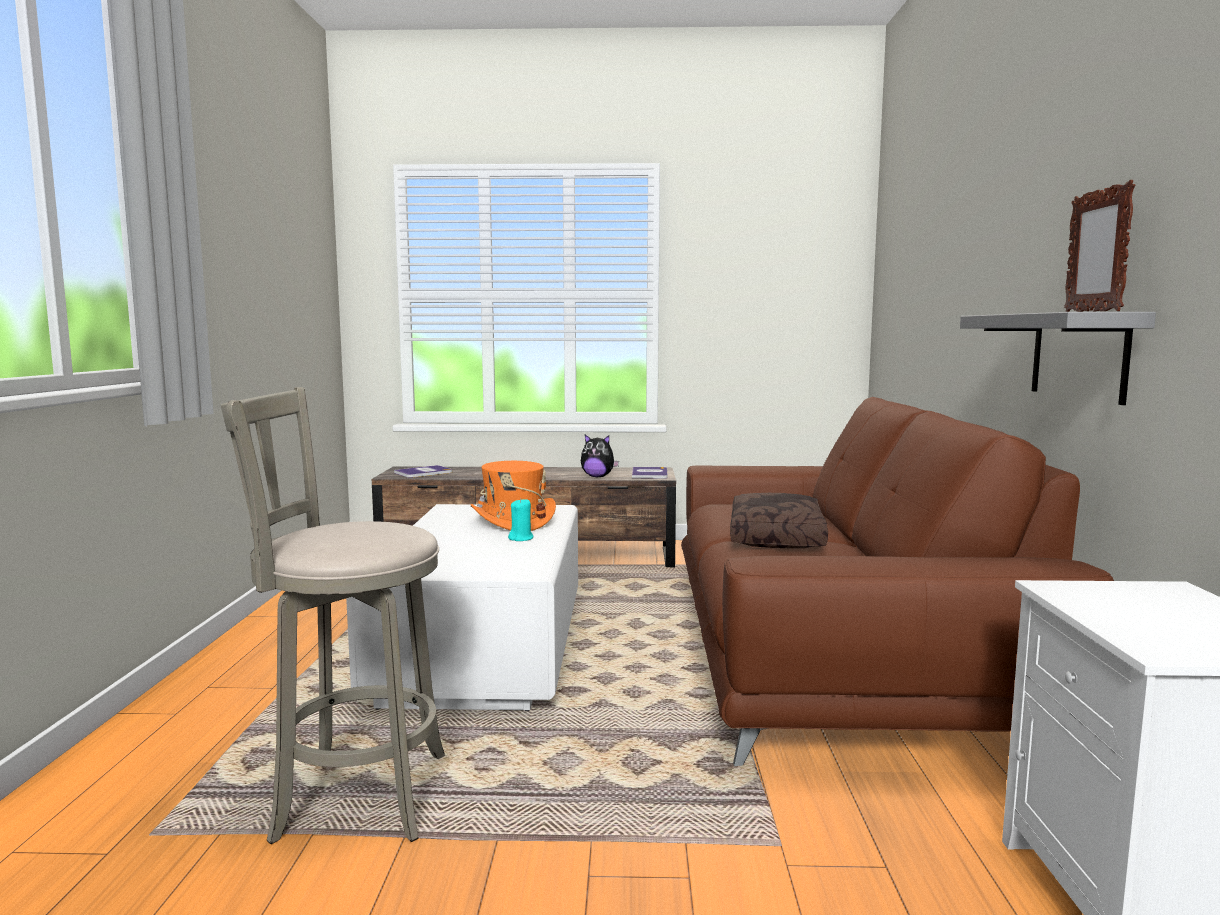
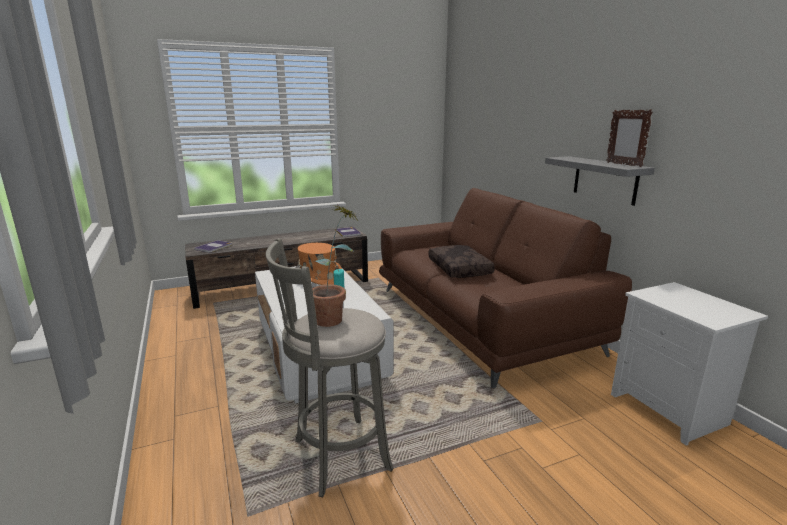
camera: 25 degrees left, 10 degrees up
plush toy [581,435,619,478] -> none
none -> potted plant [312,205,358,327]

